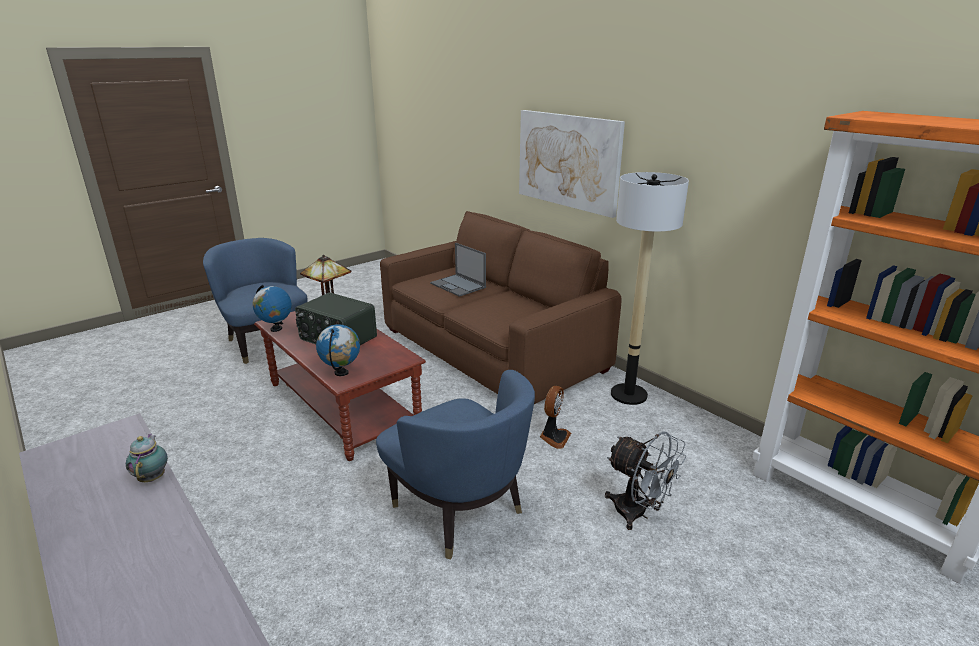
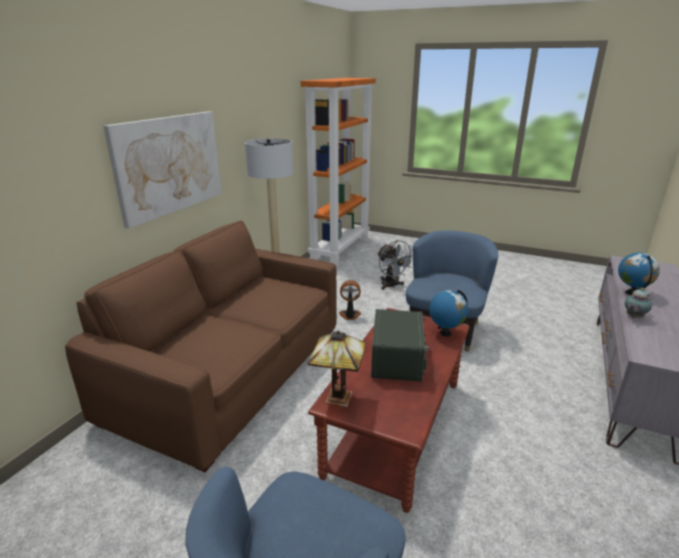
camera: 115 degrees left, 0 degrees up
globe [253,285,292,332] -> globe moved to [618,253,660,295]
laptop [430,243,486,297] -> none
grey fan [605,431,686,530] -> grey fan turned 135 degrees clockwise [377,240,413,290]

